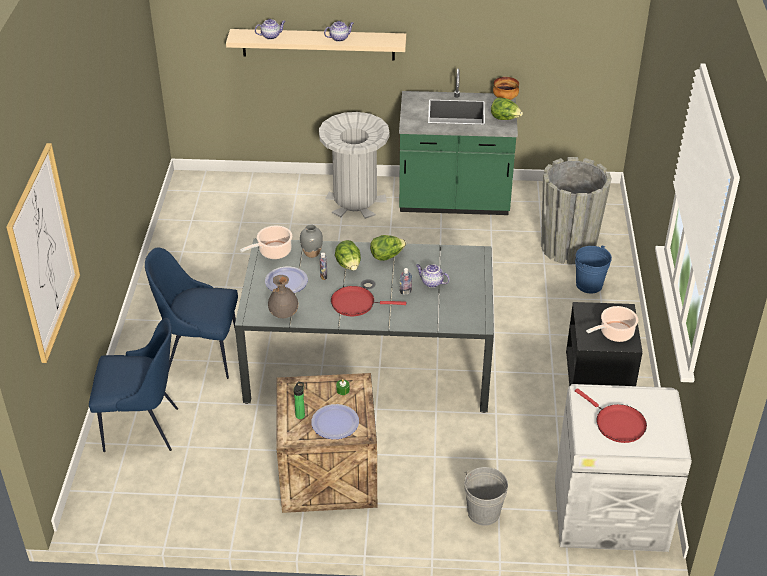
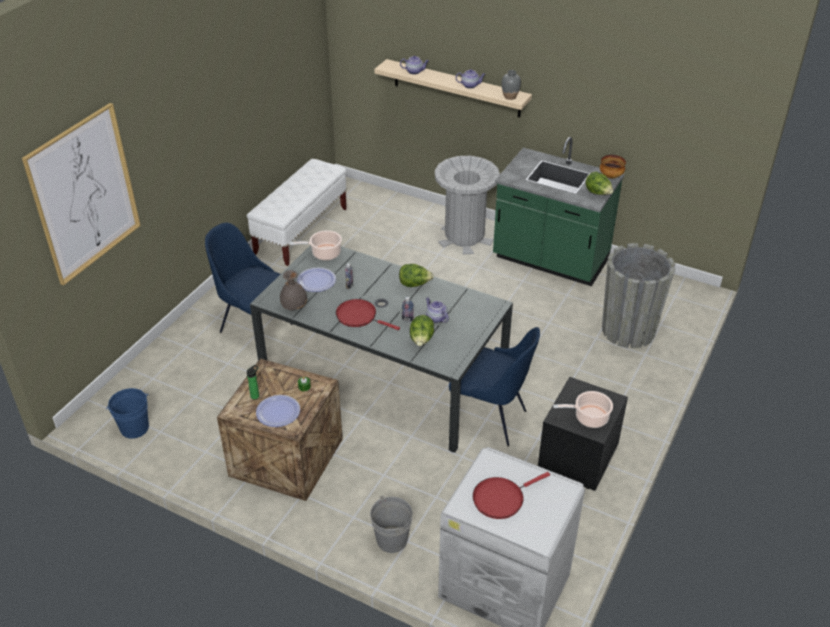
camera: 25 degrees right, 0 degrees up
blue chair [89,318,178,452] -> blue chair moved to [449,327,540,447]
grey vase [300,224,323,258] -> grey vase moved to [502,70,521,100]
lettuce [335,240,361,271] -> lettuce moved to [410,315,434,346]
blue bucket [575,245,612,293] -> blue bucket moved to [106,388,149,439]
red frying pan [575,388,647,443] -> red frying pan turned 75 degrees clockwise [473,472,550,519]
none -> white bench [247,159,347,266]

